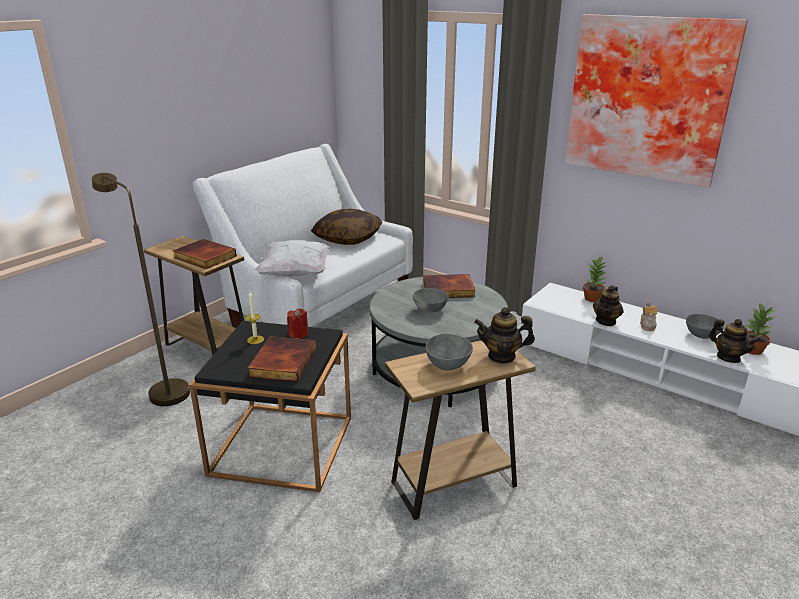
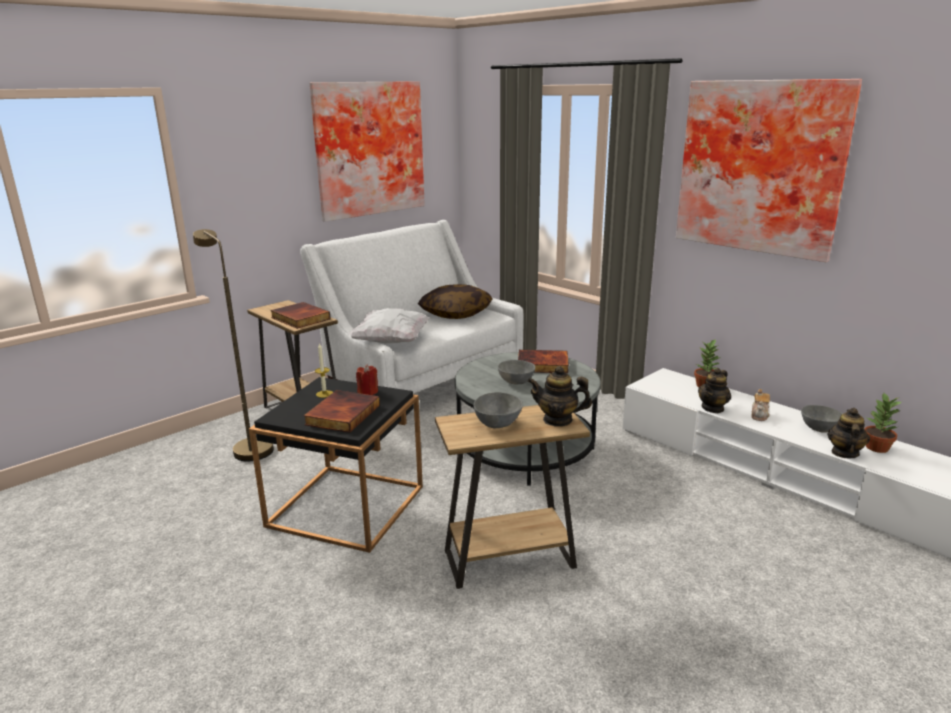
camera: 10 degrees right, 5 degrees down
teapot [709,319,759,363] -> teapot turned 135 degrees counterclockwise [828,408,870,458]
none -> picture [309,81,425,222]

